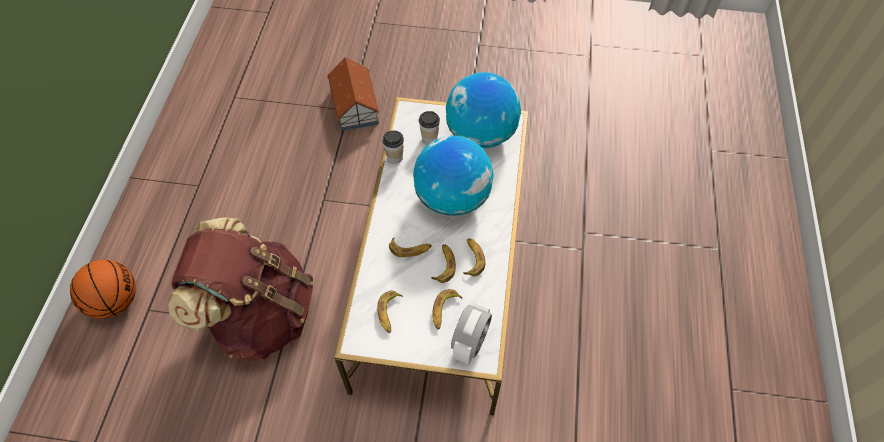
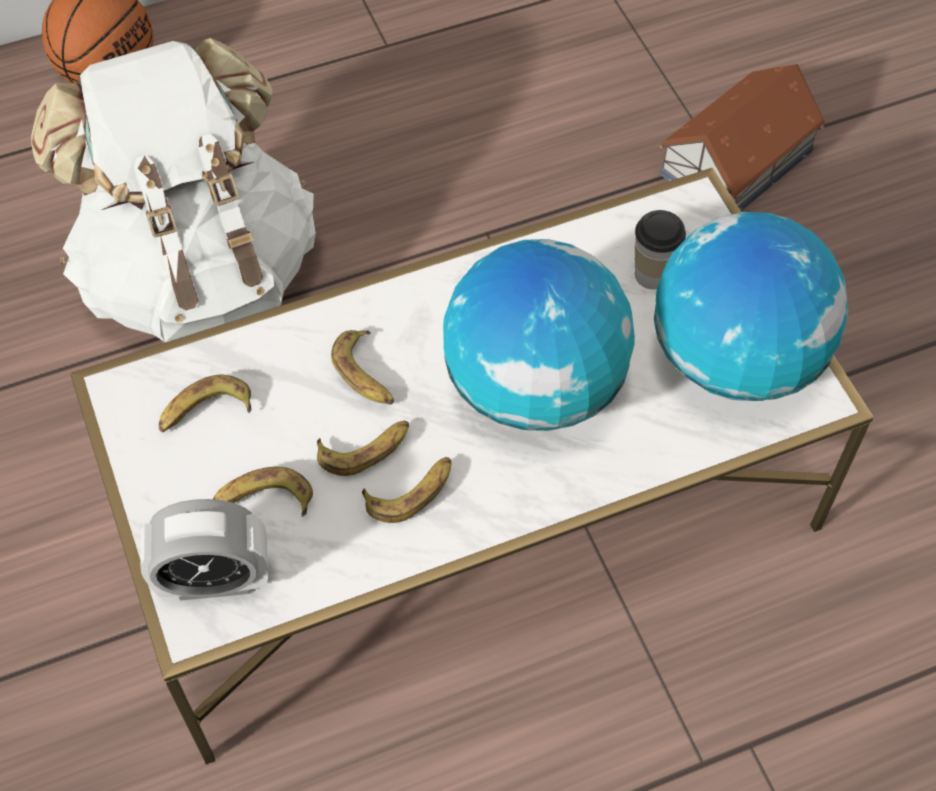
camera: 60 degrees right, 0 degrees up
brown backpack [168,217,313,361] -> white backpack [31,38,316,343]
cup [382,130,404,164] -> none

